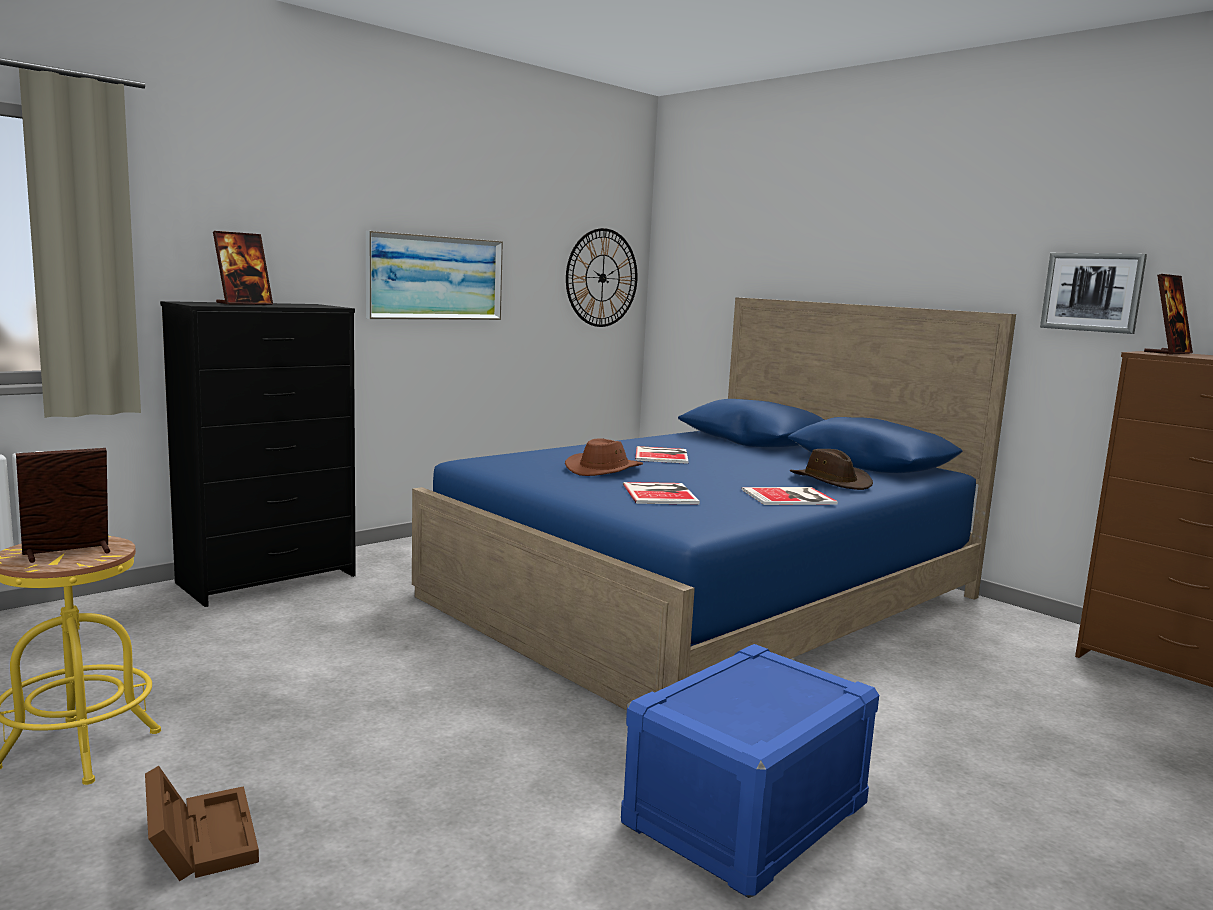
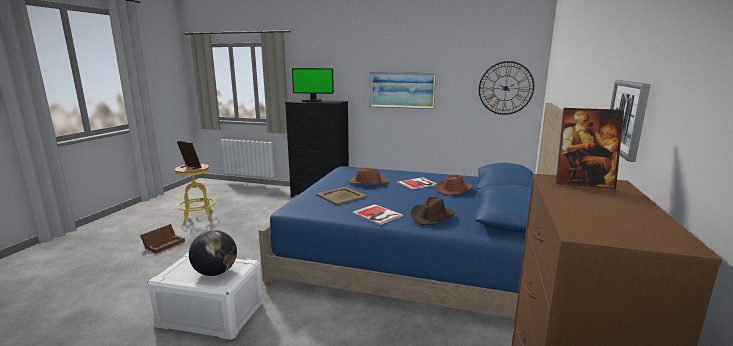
camera: 60 degrees right, 5 degrees up
picture frame [213,231,273,305] -> monitor [292,68,334,102]
blue storage box [621,644,879,898] -> white storage box [147,252,263,340]
book [623,482,700,504] -> beige tray [316,187,367,206]
none -> globe [189,230,237,276]
none -> brown hat [435,175,473,195]

